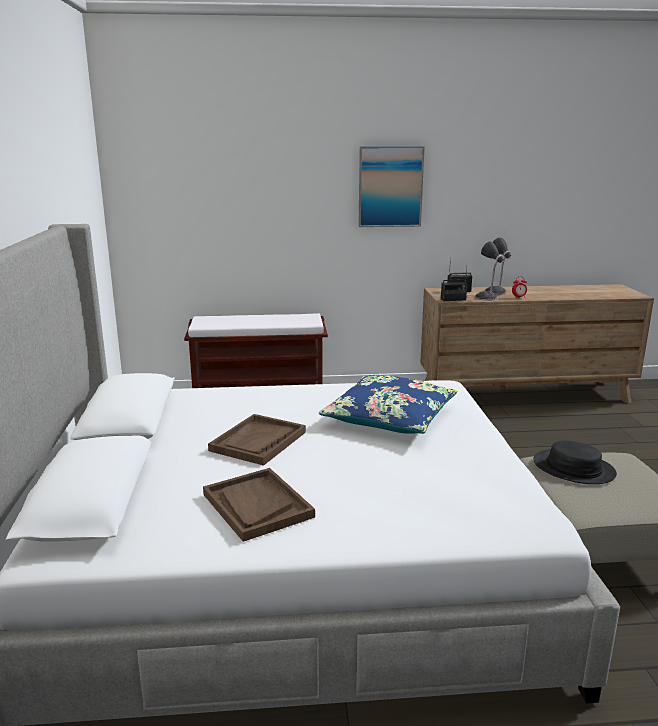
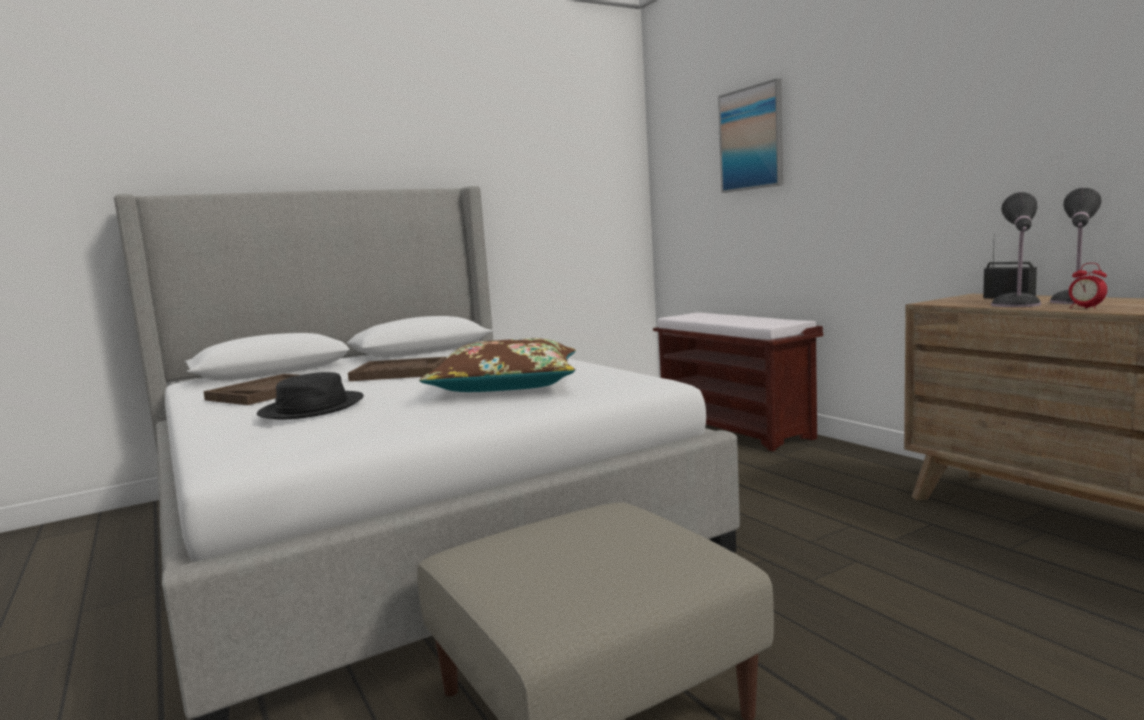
camera: 65 degrees right, 10 degrees down
blue pillow [319,375,457,434] -> brown pillow [419,338,576,392]
picture [358,146,425,227] -> picture moved to [718,78,783,193]
radio [441,268,467,301] -> none
black hat [533,440,617,484] -> black hat moved to [257,372,364,419]

